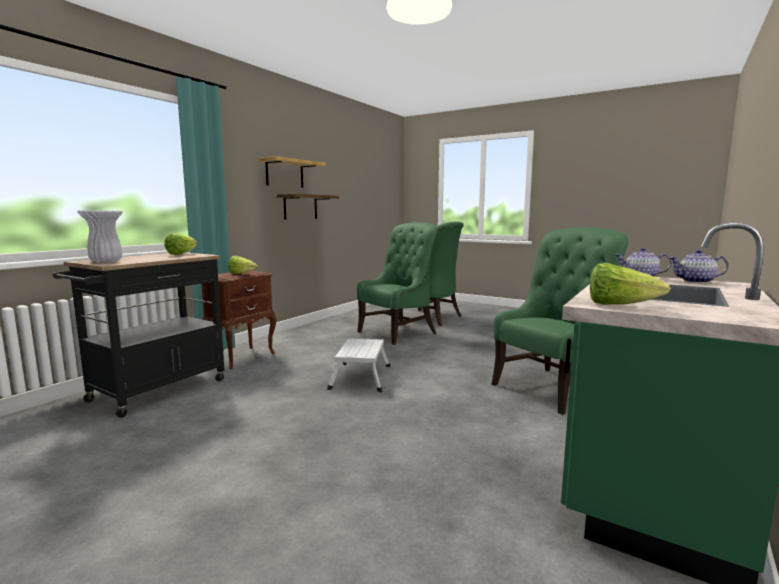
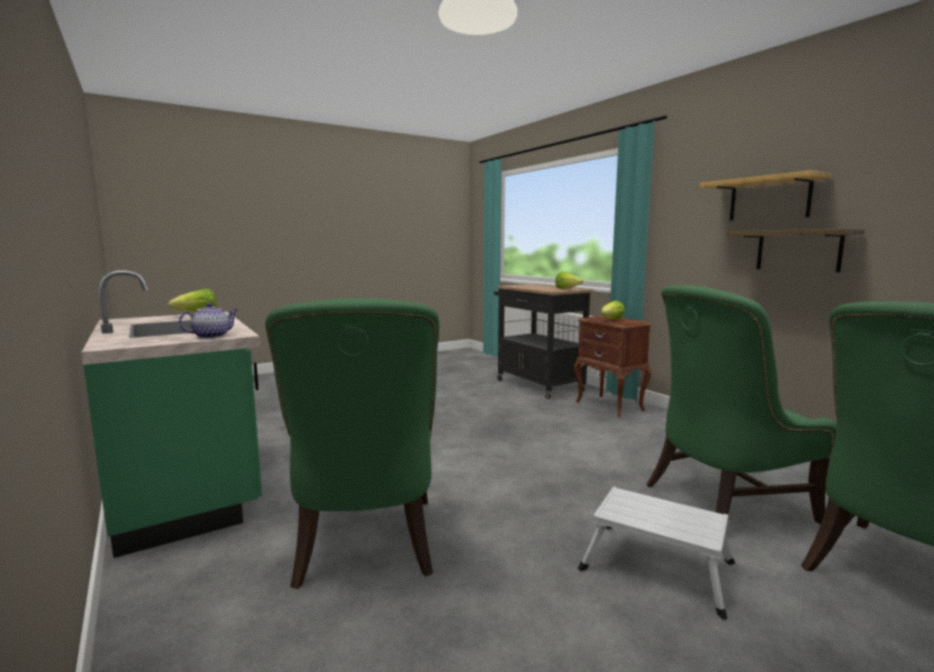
camera: 115 degrees right, 0 degrees up
white vase [77,211,123,263] -> none
white step ladder [327,338,391,393] -> white step ladder moved to [578,486,735,620]
green chair [357,222,438,345] -> green chair turned 90 degrees clockwise [647,285,837,525]
teapot [669,250,728,283] -> none

